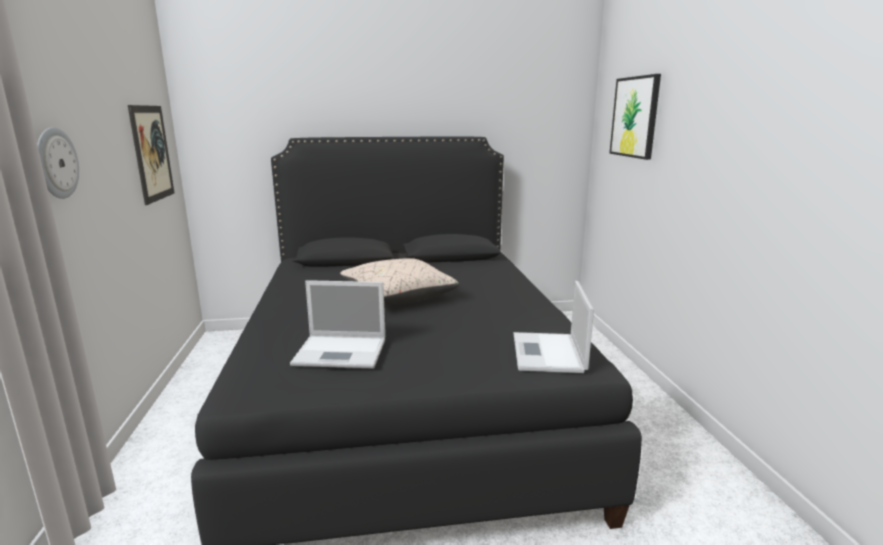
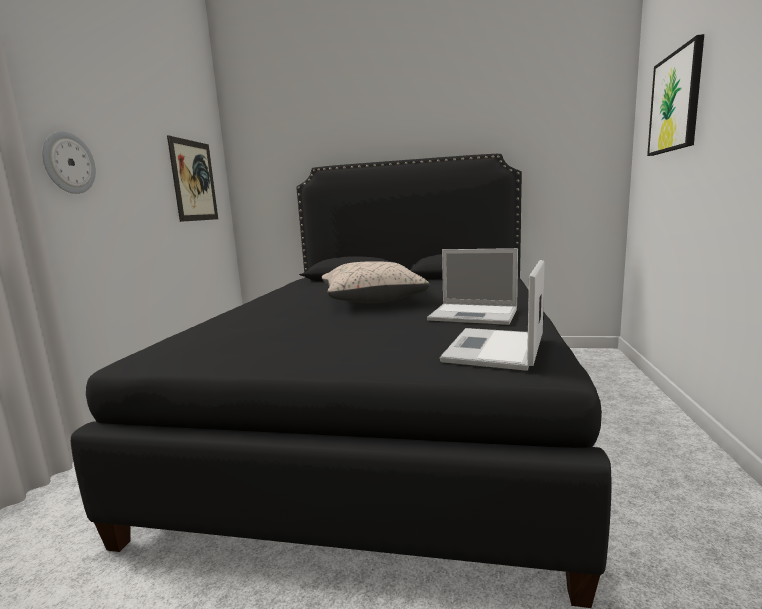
camera: 20 degrees right, 5 degrees down
laptop [290,280,385,369] -> laptop moved to [427,248,518,325]

